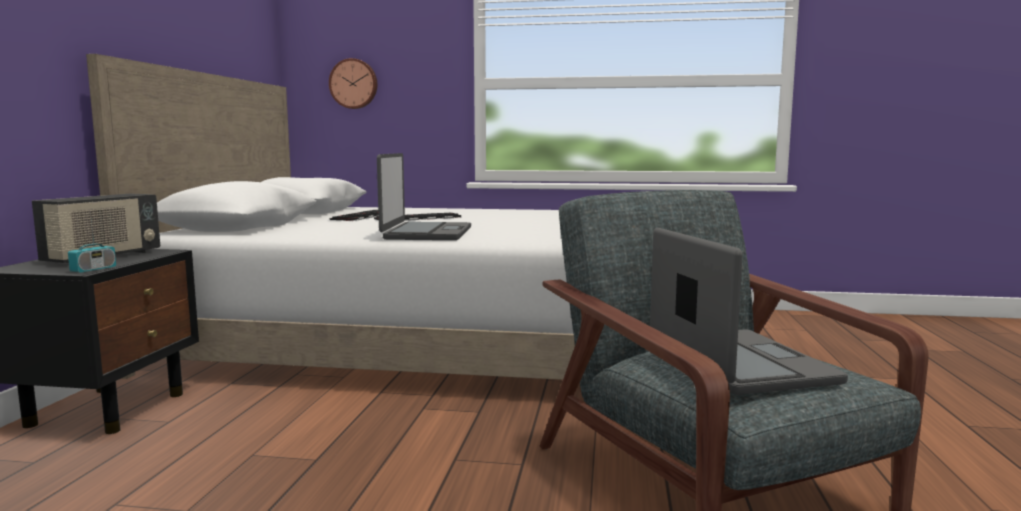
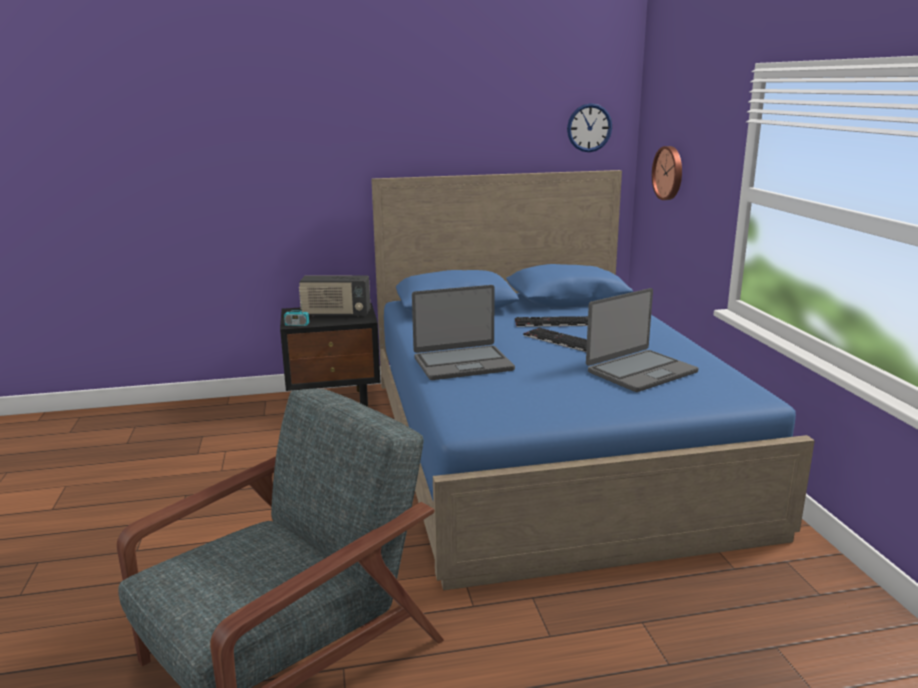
camera: 70 degrees right, 10 degrees up
white bed [86,54,575,380] -> blue bed [371,170,815,591]
laptop [650,228,848,395] -> laptop moved to [586,288,698,392]
none -> wall clock [567,103,612,152]

